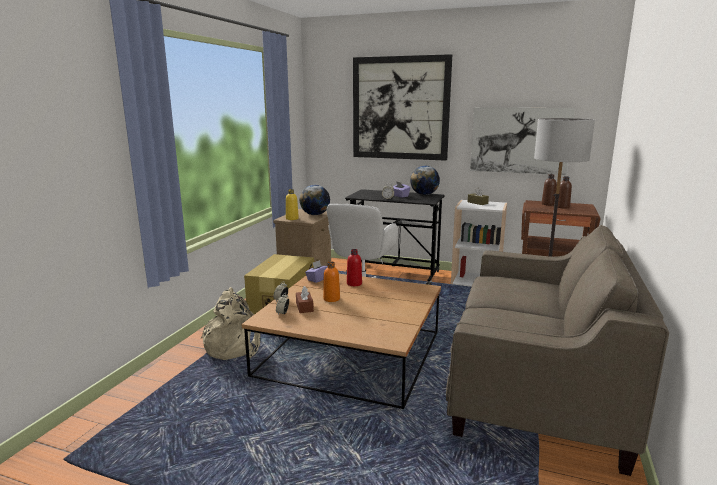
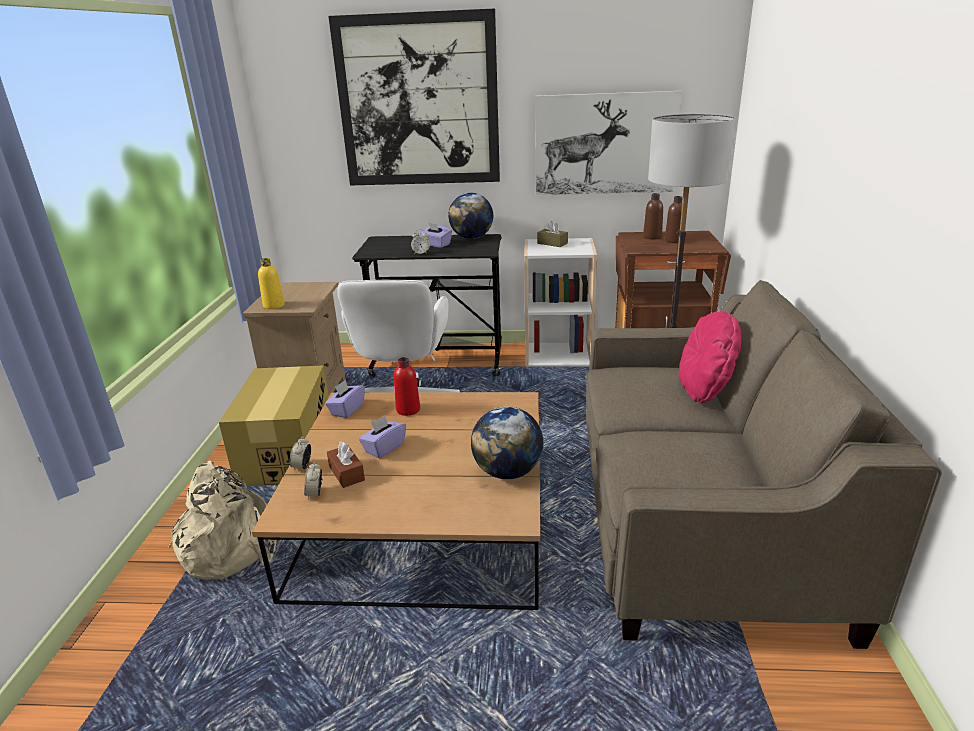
camera: 15 degrees left, 10 degrees up
globe [300,185,330,215] -> globe moved to [471,406,543,479]
orange bottle [323,261,340,302] -> purple tissue box [359,415,406,458]
none -> pink pillow [679,311,741,403]

